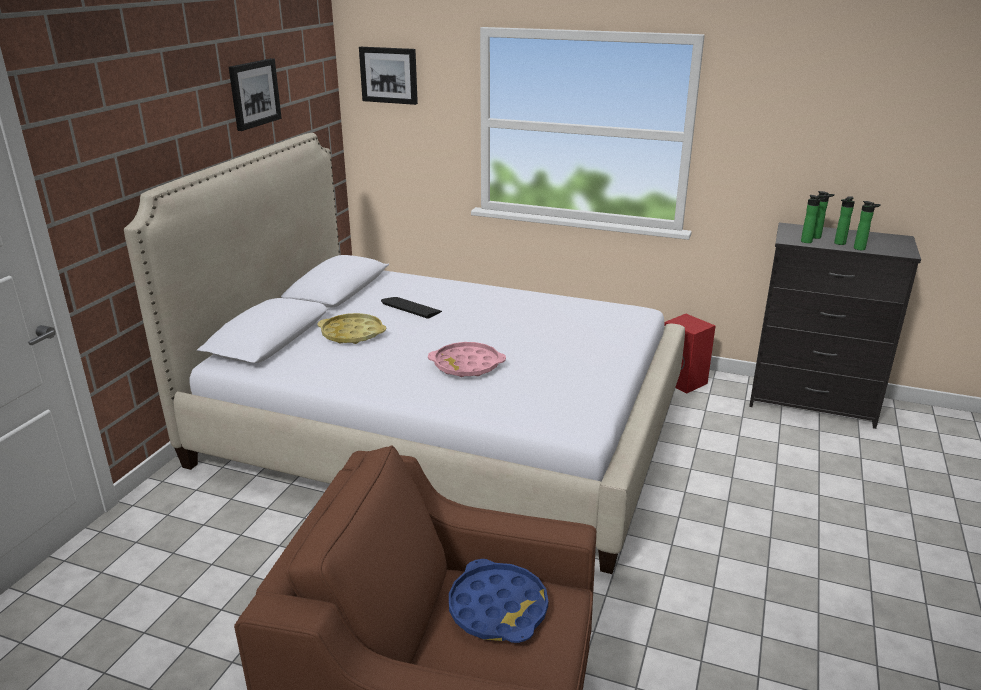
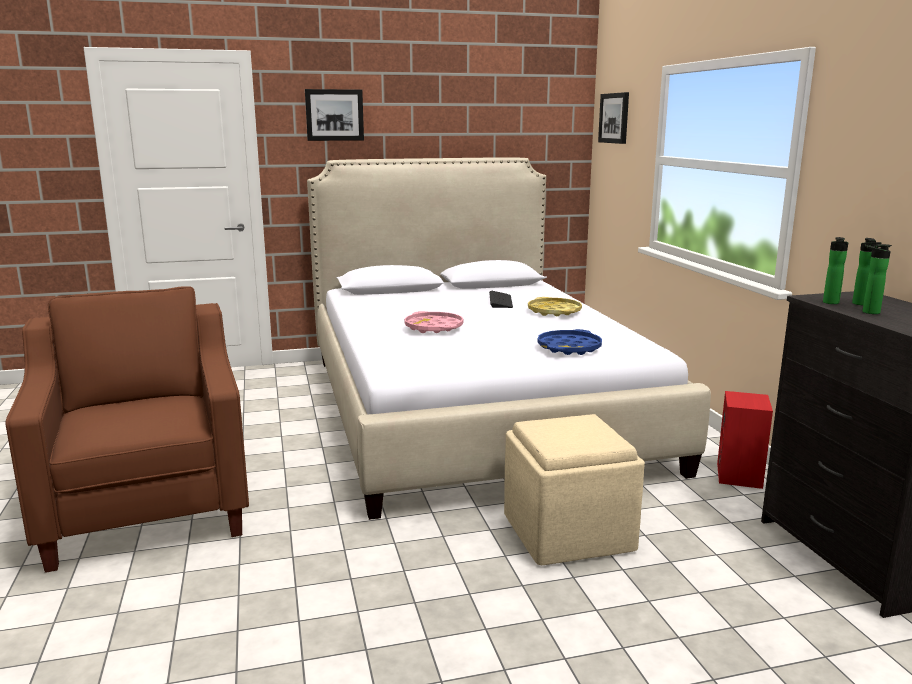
camera: 55 degrees right, 10 degrees down
picture [229,58,282,131] -> picture moved to [305,89,364,141]
yellow tray [317,313,387,344] -> yellow tray moved to [528,297,582,316]
blue tray [449,559,548,643] -> blue tray moved to [538,329,602,355]
bottle [854,201,881,250] -> none
none -> beige ottoman [504,414,645,565]

